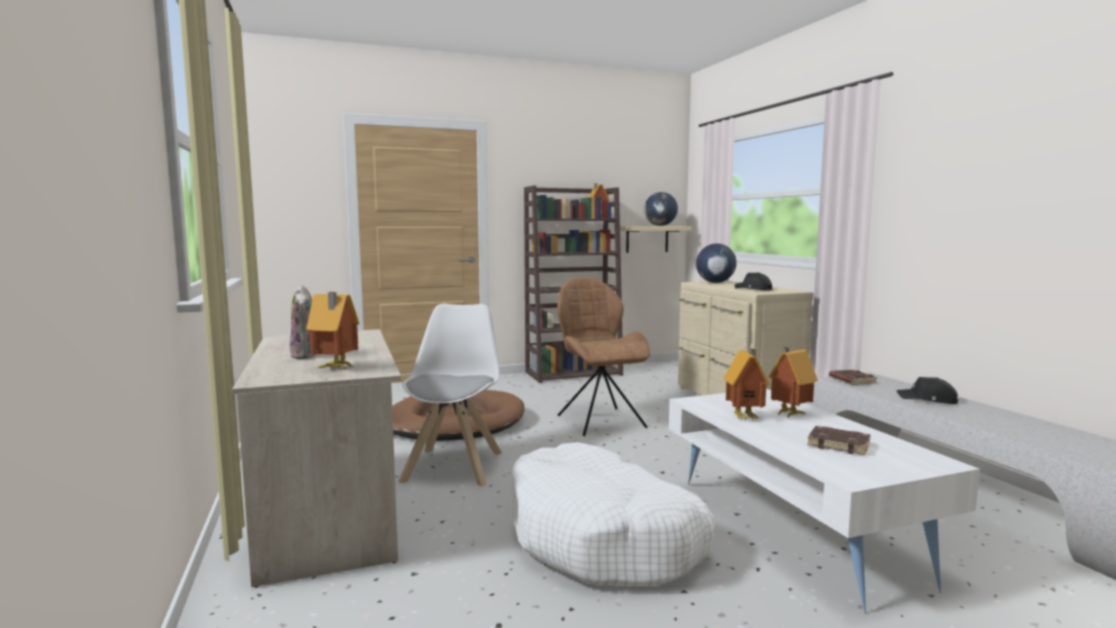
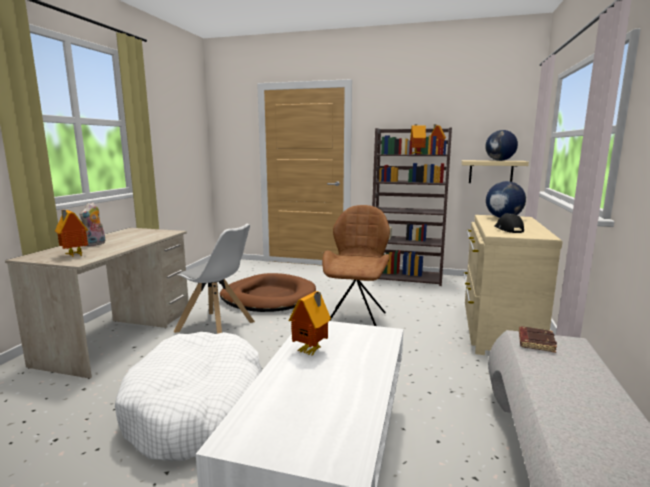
camera: 35 degrees right, 5 degrees up
chair [398,303,502,486] -> chair turned 75 degrees clockwise [174,224,255,334]
toy house [769,347,818,418] -> toy house moved to [410,124,426,154]
brown book [807,426,870,455] -> none
black cap [896,377,958,404] -> none

